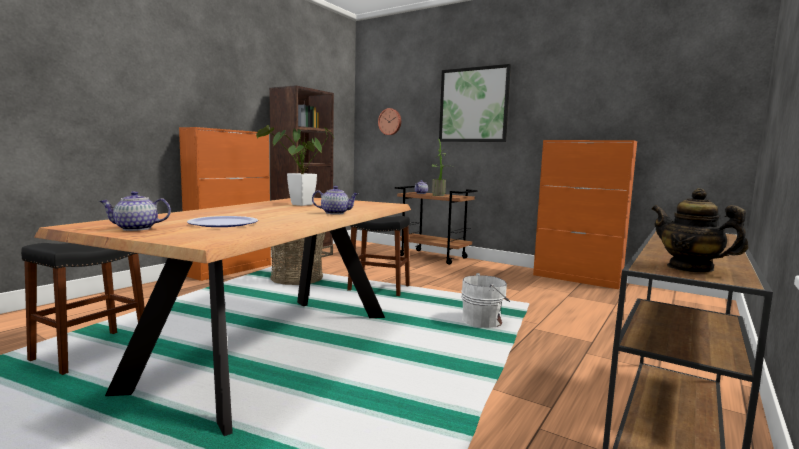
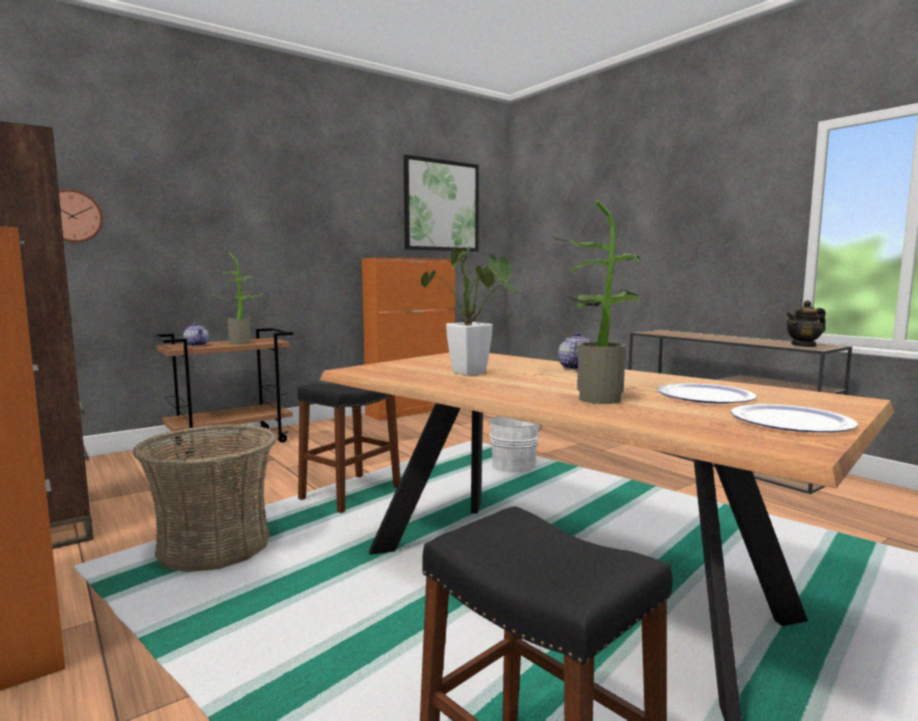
camera: 70 degrees left, 0 degrees up
teapot [99,191,171,231] -> plate [731,404,858,432]
picture [439,64,511,142] -> picture moved to [404,155,479,251]
none -> potted plant [553,200,640,404]

